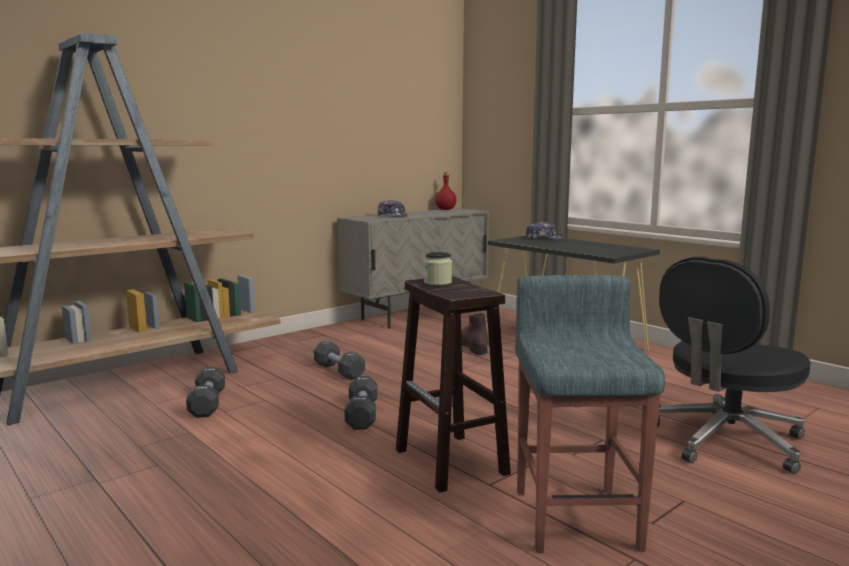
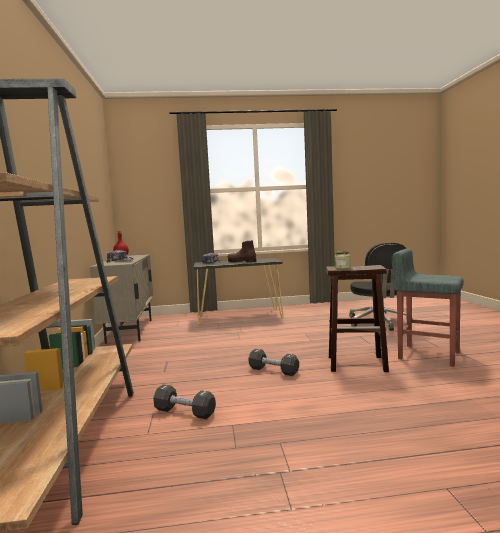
camera: 55 degrees left, 5 degrees down
black dumbbell [314,341,365,380] -> none
brown boot [461,313,488,355] -> brown boot moved to [228,240,256,263]

